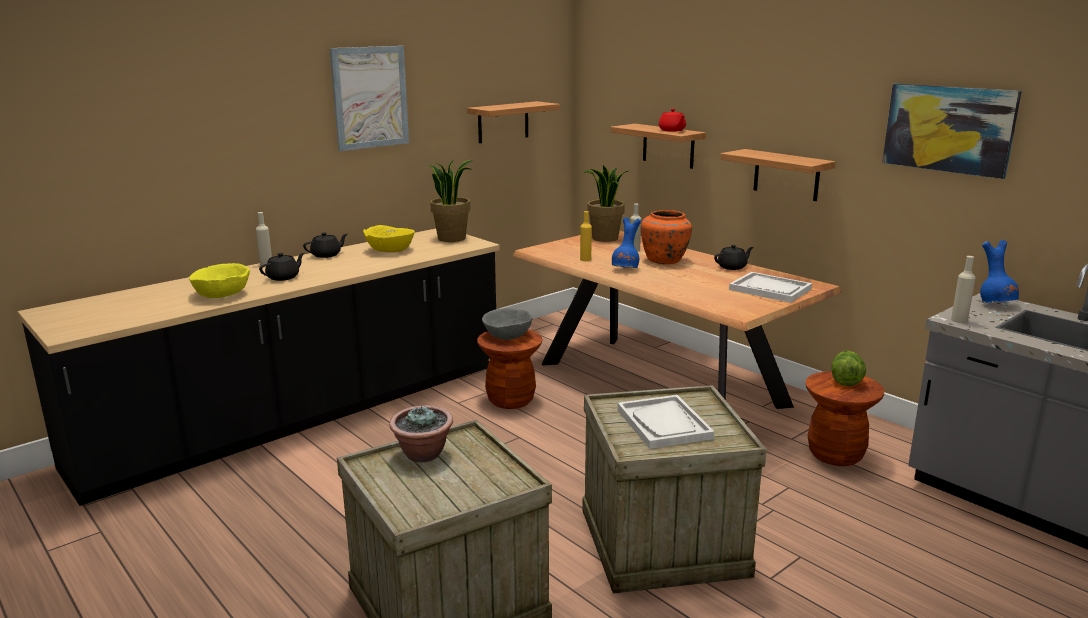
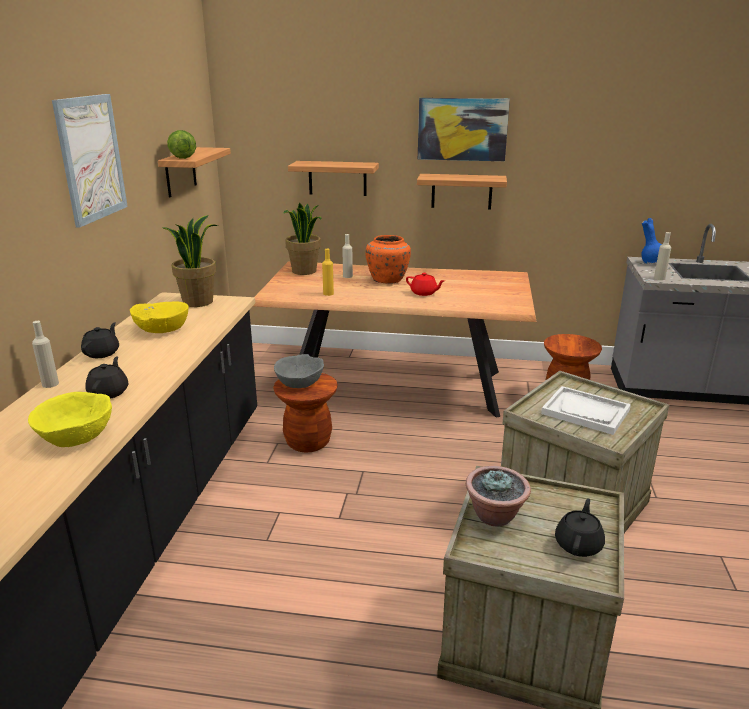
camera: 40 degrees left, 5 degrees up
blue vase [612,217,641,268] -> none
red teapot [658,109,686,132] -> red teapot moved to [406,273,445,296]
black teapot [714,245,753,270] -> black teapot moved to [555,498,605,557]
white tray [729,272,812,303] -> none
lettuce [831,351,866,386] -> lettuce moved to [167,130,196,159]
picture [882,83,1022,179] -> picture moved to [418,98,510,161]

